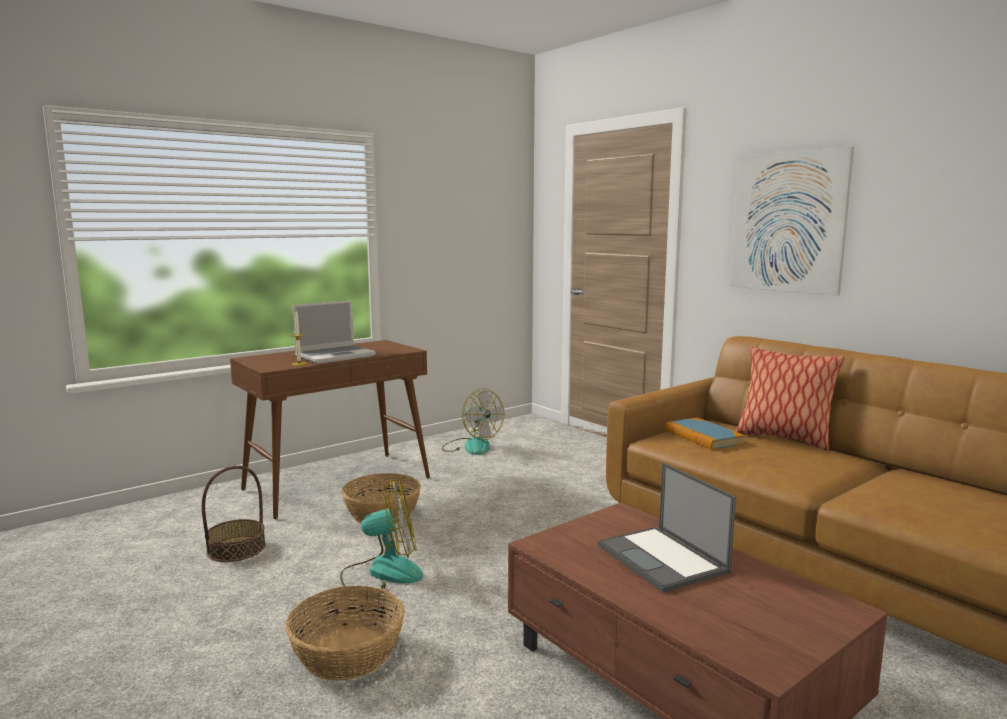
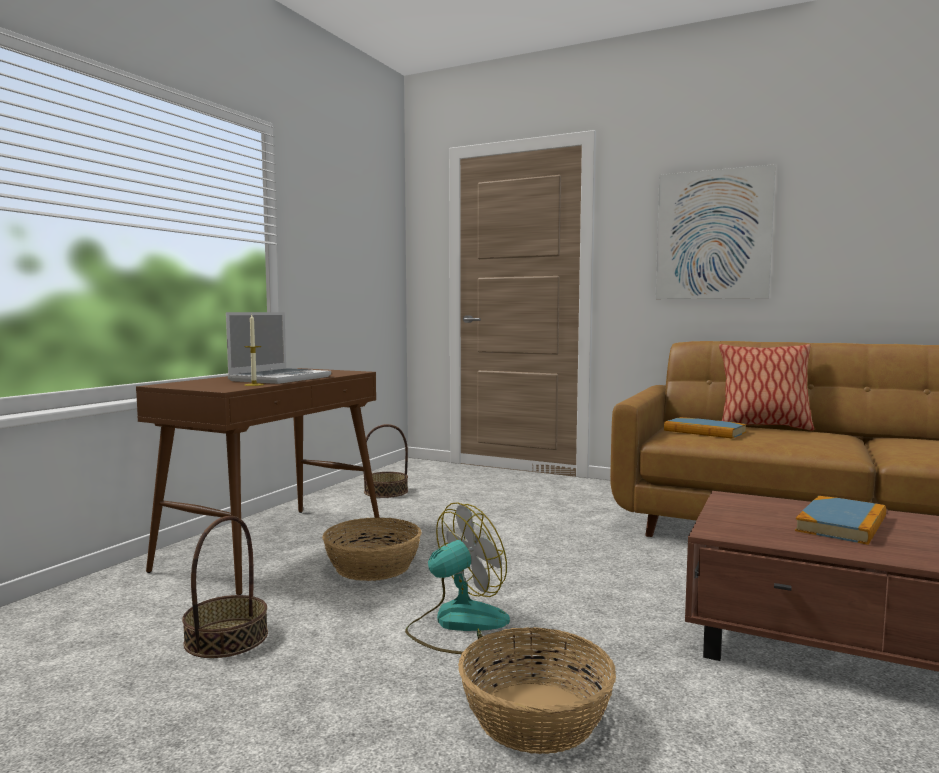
camera: 25 degrees left, 5 degrees down
fan [442,388,504,455] -> basket [363,424,408,498]
laptop [598,462,736,593] -> book [795,496,886,545]

